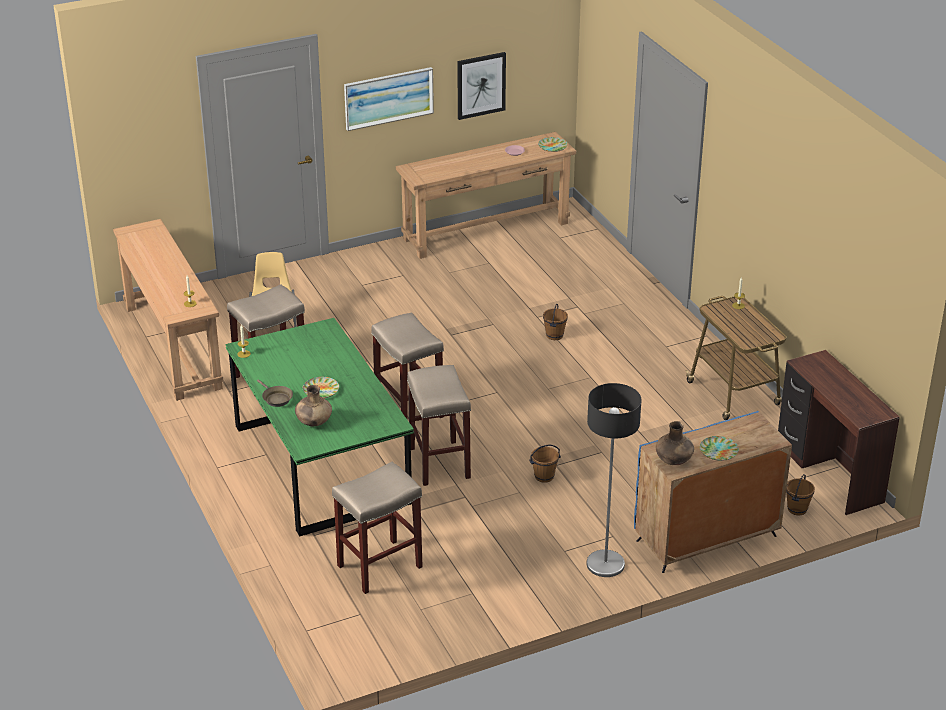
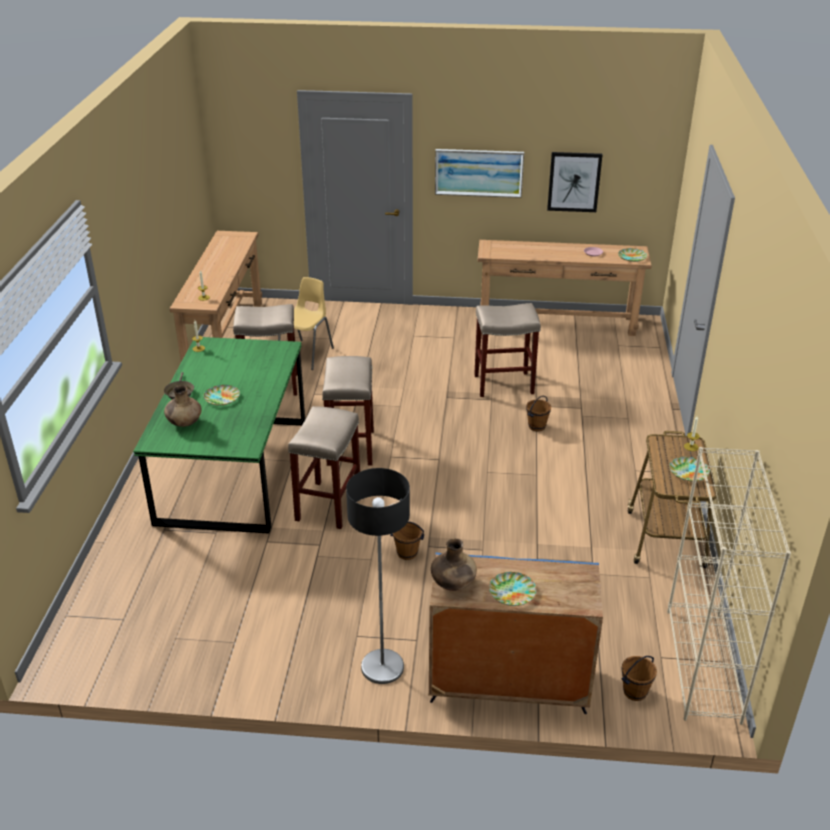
camera: 30 degrees right, 0 degrees up
beige stool [332,462,423,594] -> beige stool moved to [474,303,541,397]
brown desk [778,350,900,515] -> beige bookcase [667,447,791,725]
none -> plate [669,457,710,481]

